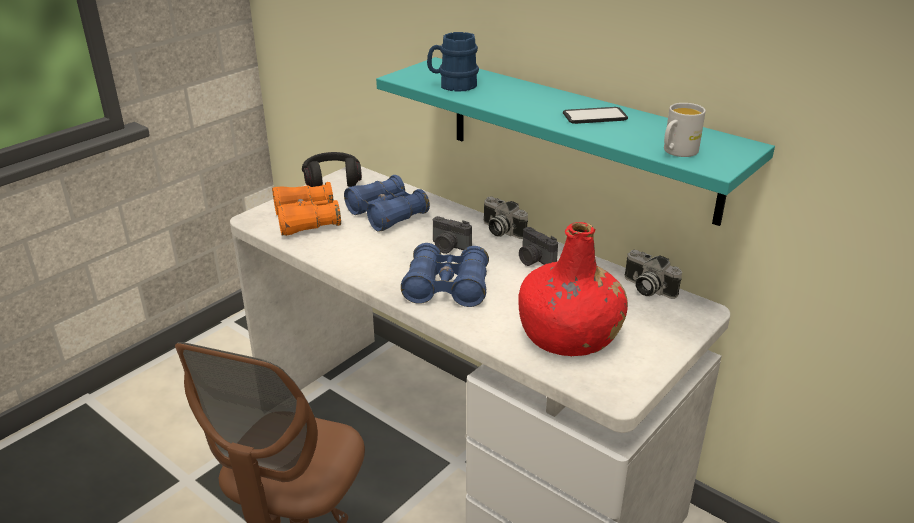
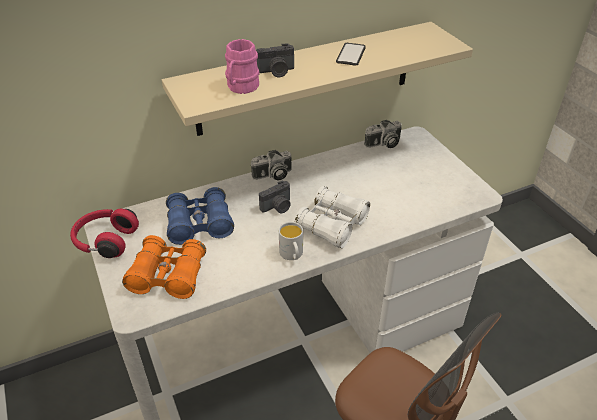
camera: 65 degrees left, 10 degrees up
black headphones [302,152,362,187] -> red headphones [70,209,139,258]
turquoise shelf [376,57,775,226] -> beige shelf [162,22,473,136]
blue binoculars [401,243,489,307] -> white binoculars [295,186,370,248]
blue mug [427,32,479,92] -> pink mug [225,39,259,94]
red bottle [518,222,628,356] -> none
camera [519,227,558,266] -> camera moved to [256,43,294,77]
white mug [664,103,706,157] -> white mug moved to [279,222,303,260]

